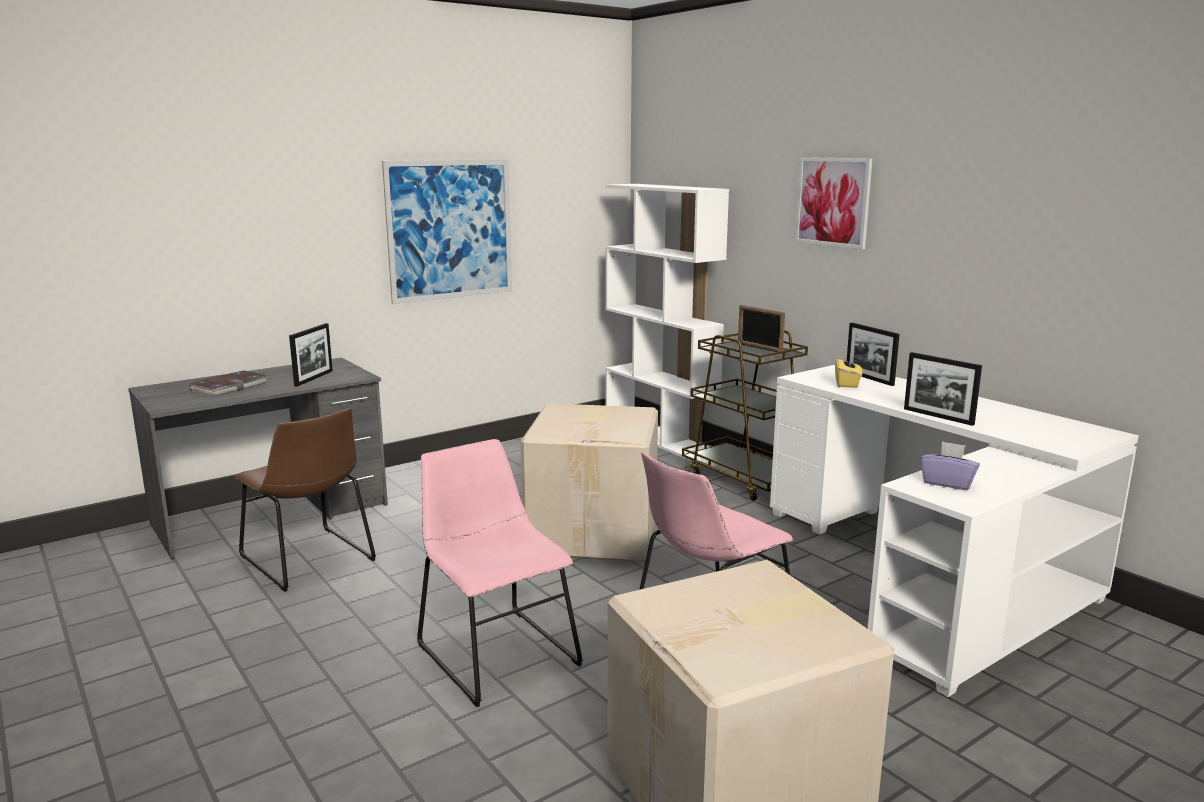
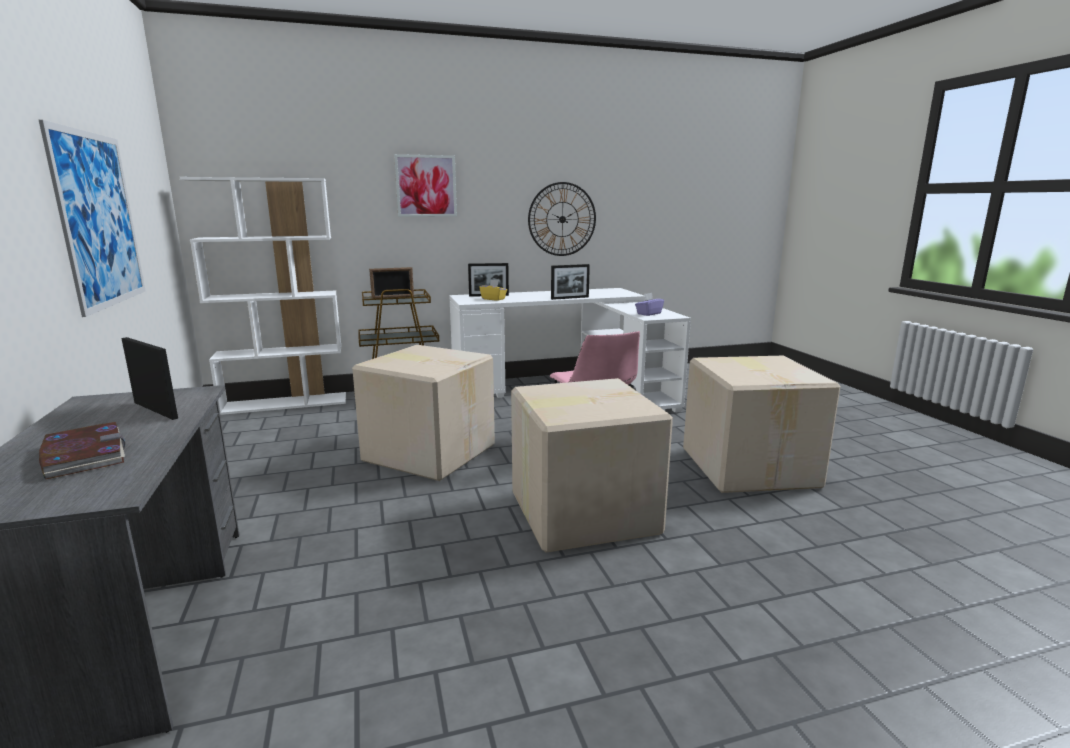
camera: 70 degrees left, 0 degrees up
brown chair [235,408,376,592] -> none
pink chair [417,439,583,707] -> cardboard box [511,378,673,553]
none -> wall clock [528,182,596,256]

